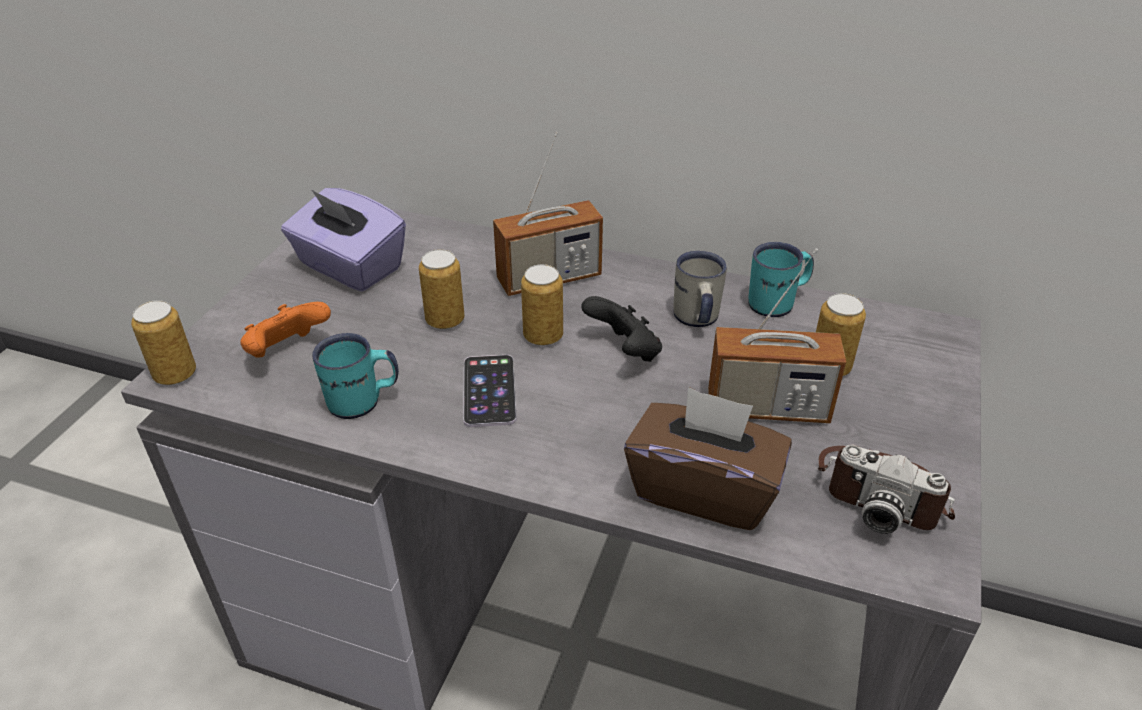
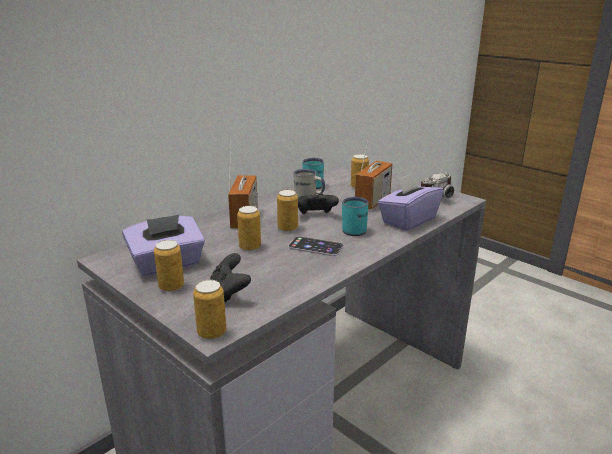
camera: 65 degrees left, 15 degrees down
orange game controller [240,302,331,358] -> black game controller [210,253,251,303]
turquoise mug [312,333,399,419] -> turquoise mug moved to [342,197,369,236]
brown tissue box [624,387,792,530] -> purple tissue box [378,172,444,231]
none -> can [154,240,184,292]

